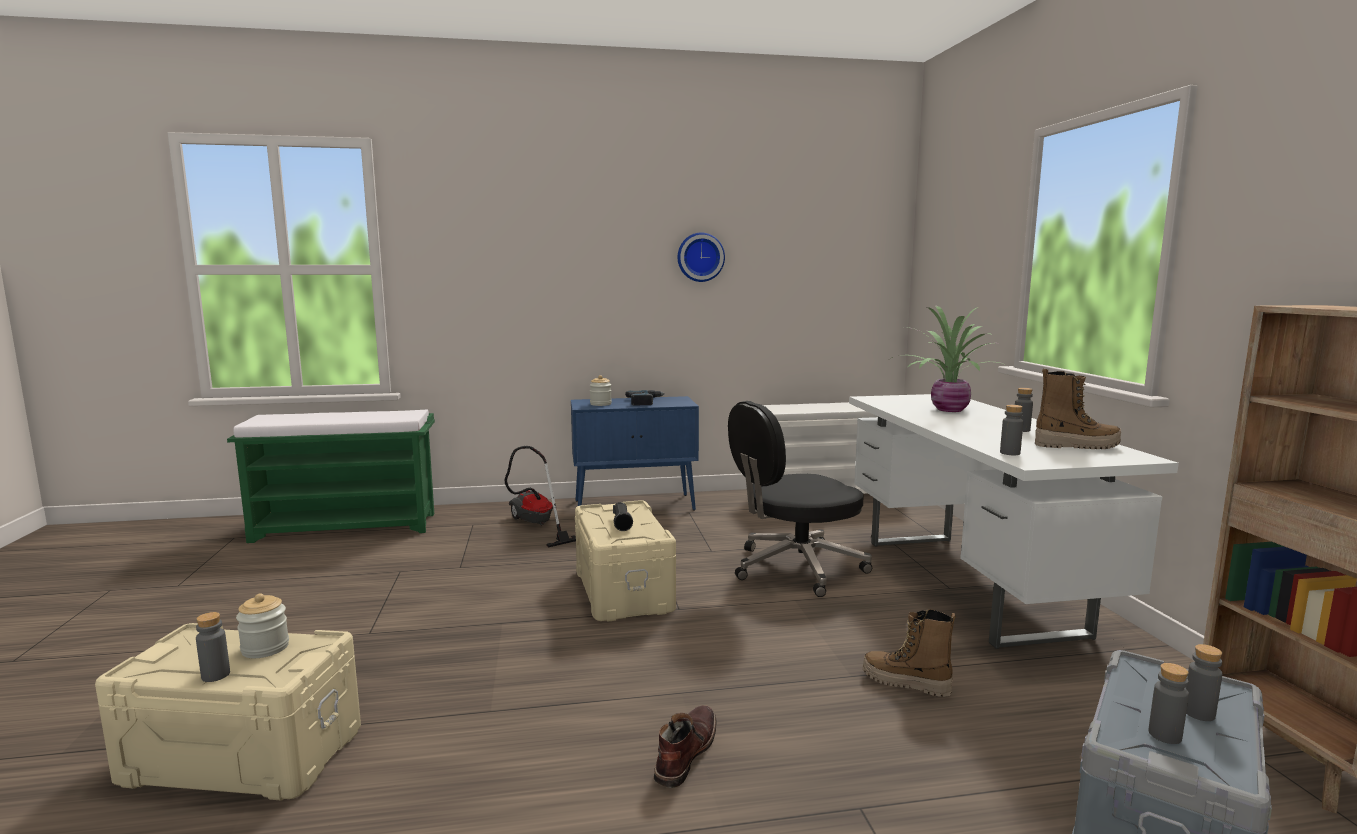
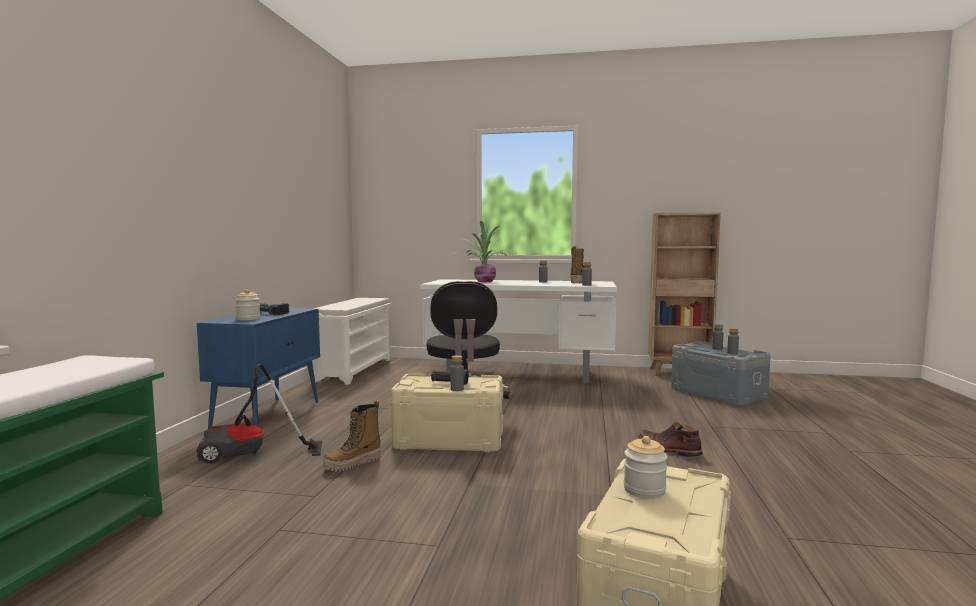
camera: 70 degrees left, 5 degrees down
grey bottle [196,612,230,682] -> grey bottle moved to [451,355,464,391]
wall clock [678,232,725,282] -> none
boot [863,609,956,697] -> boot moved to [323,401,381,472]

